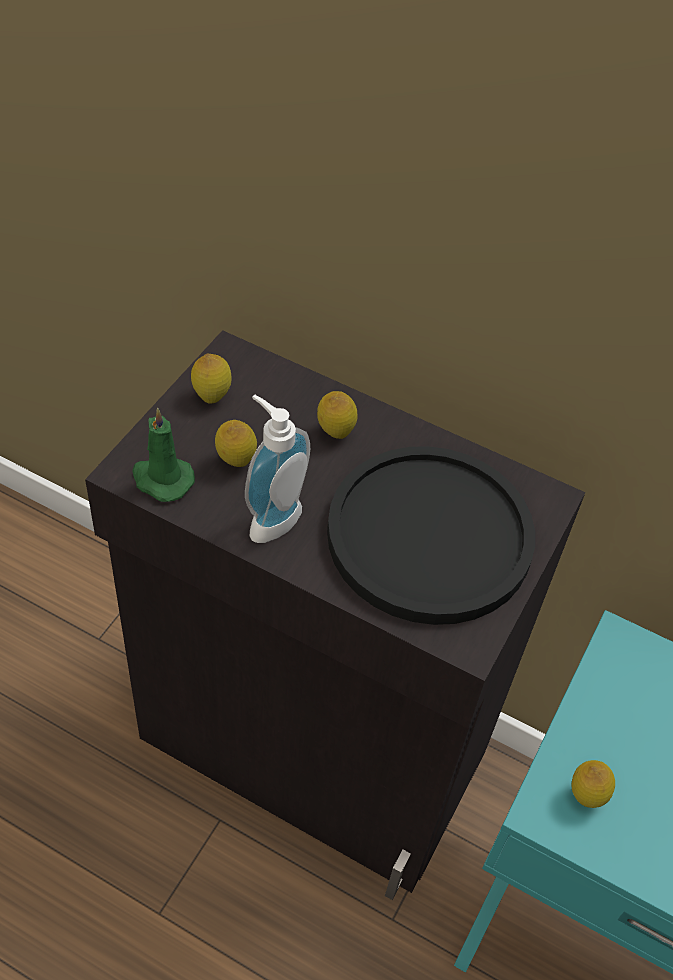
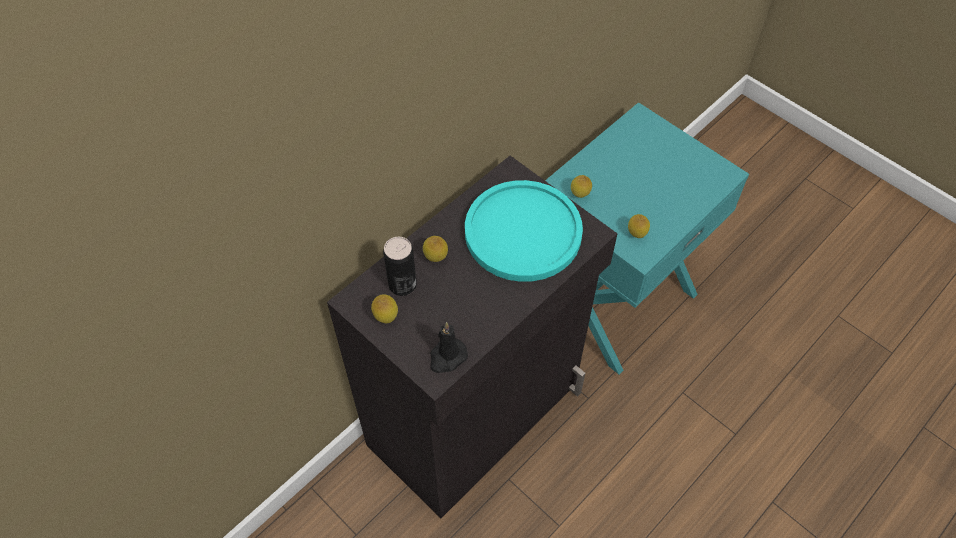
camera: 70 degrees left, 5 degrees up
green candle [132,408,195,502] -> black candle [430,322,468,373]
lemon [215,420,257,467] -> lemon moved to [571,175,592,198]
soap dispenser [245,395,310,543] -> none
black plate [327,446,535,625] -> turquoise plate [465,180,583,282]
none -> can [383,237,417,296]

